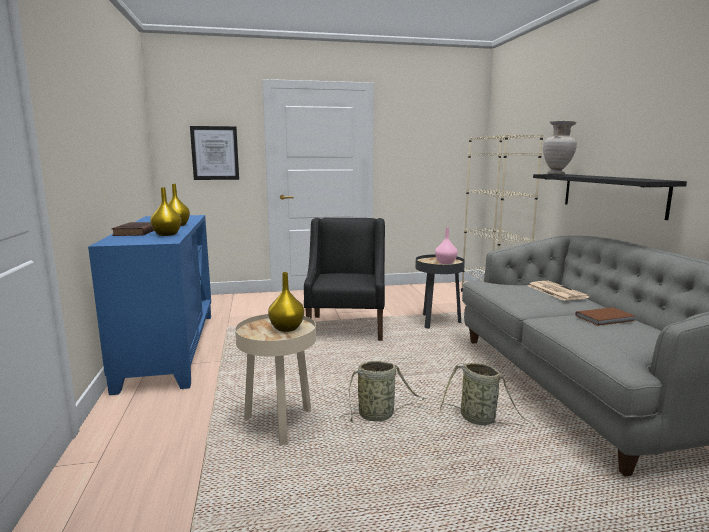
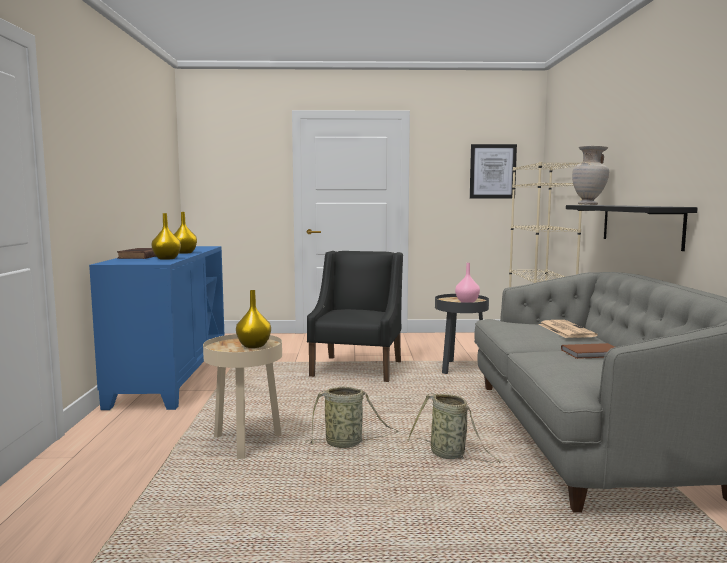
camera: 10 degrees right, 5 degrees down
picture [190,126,239,180] -> picture moved to [470,144,517,199]

